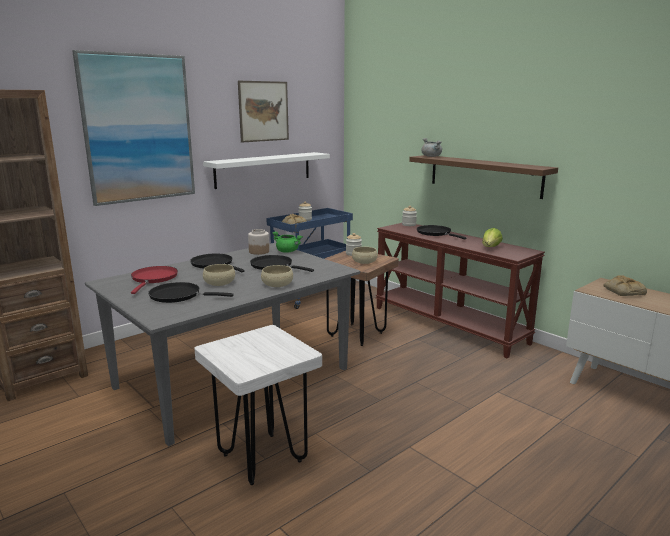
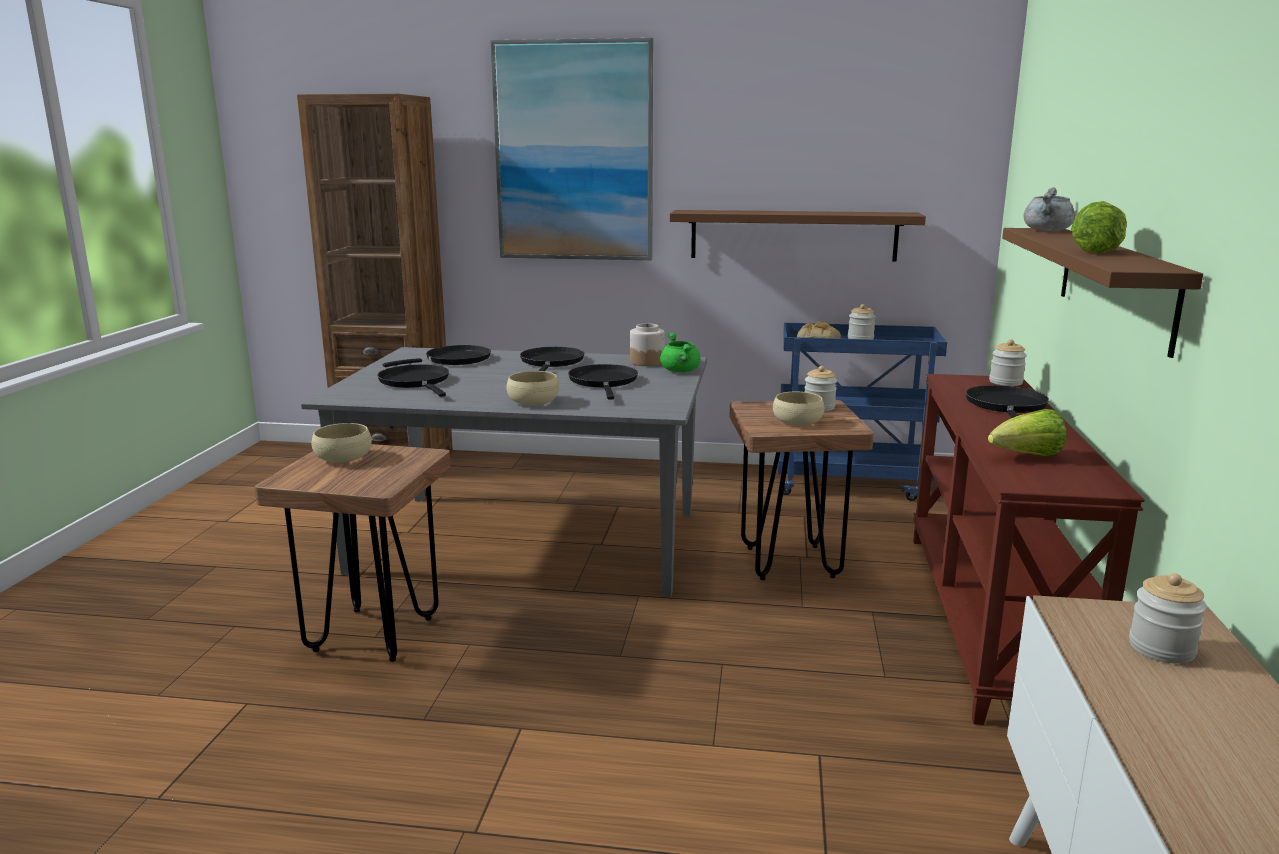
camera: 50 degrees right, 0 degrees up
red frying pan [131,266,178,294] -> black frying pan [383,345,491,367]
white stool [194,325,322,485] -> brown stool [255,444,451,662]
white shelf [203,152,330,189] -> brown shelf [670,210,926,262]
beige bowl [203,264,235,286] -> beige bowl moved to [311,423,372,463]
picture [238,81,289,143] -> none
bread [603,275,647,296] -> jar [1129,573,1207,664]
none -> lettuce [1071,201,1127,253]

